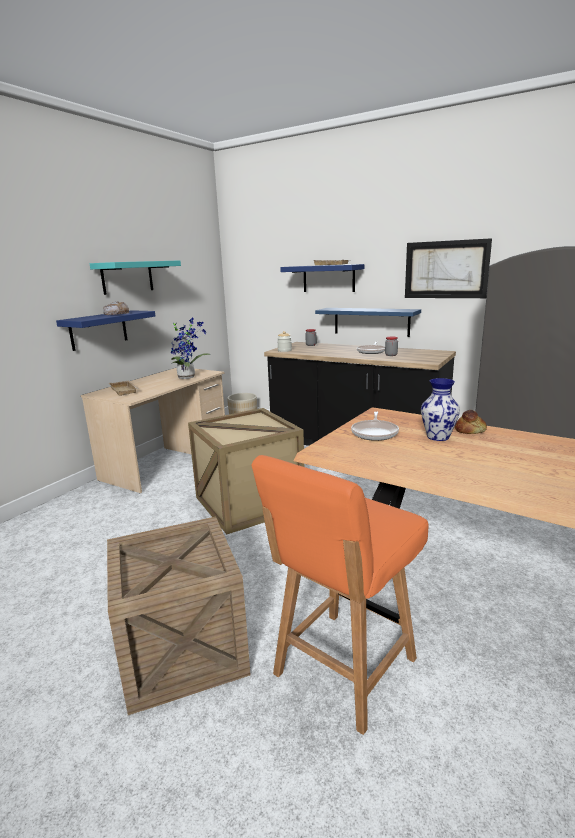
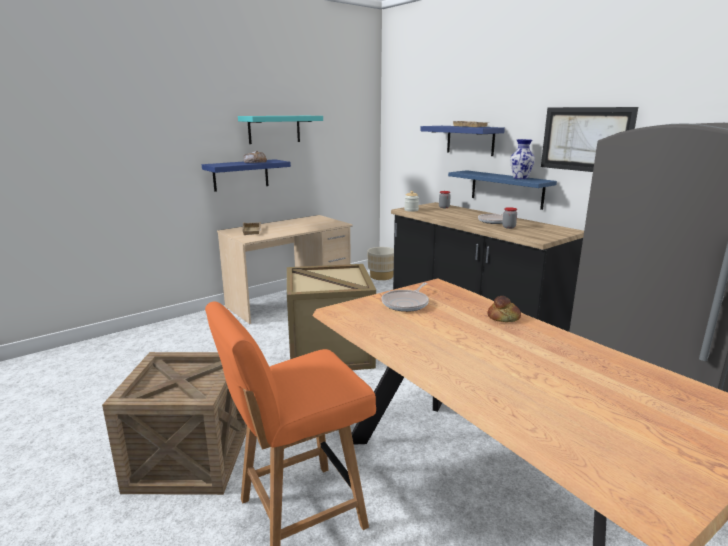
camera: 20 degrees right, 0 degrees up
potted plant [171,318,211,379] -> none
vase [421,378,460,441] -> vase moved to [510,139,535,179]

